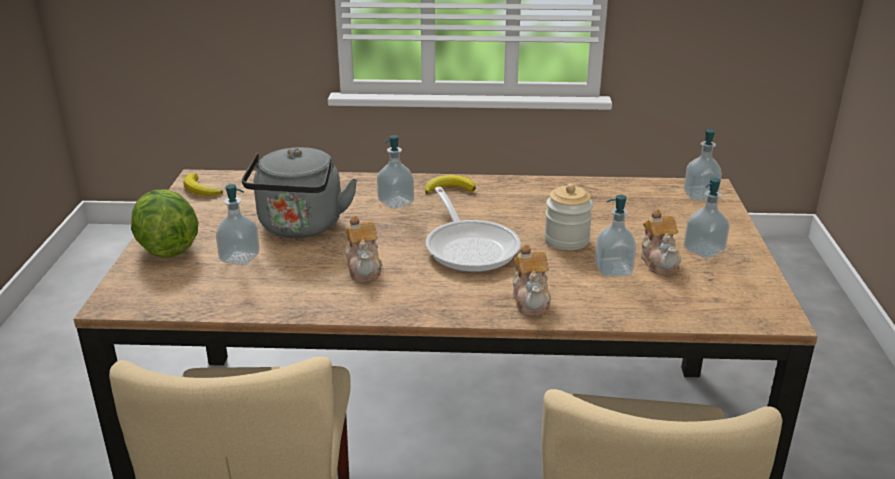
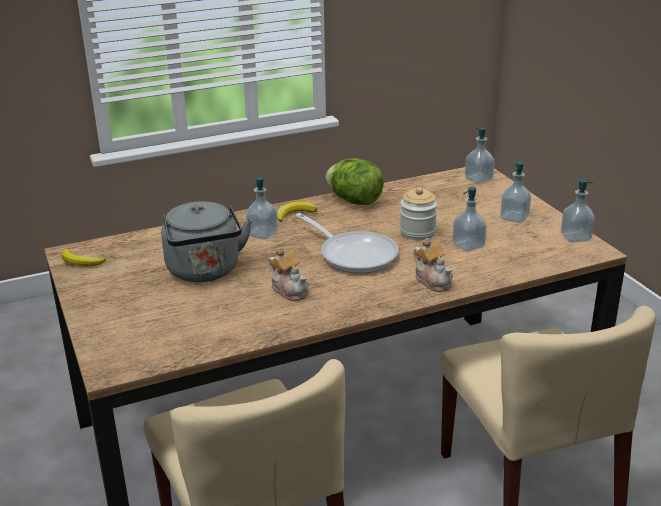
camera: 25 degrees left, 0 degrees up
lettuce [131,190,198,258] -> lettuce moved to [326,158,384,205]
soap dispenser [216,184,260,265] -> soap dispenser moved to [561,179,595,243]
teapot [641,209,681,275] -> none

